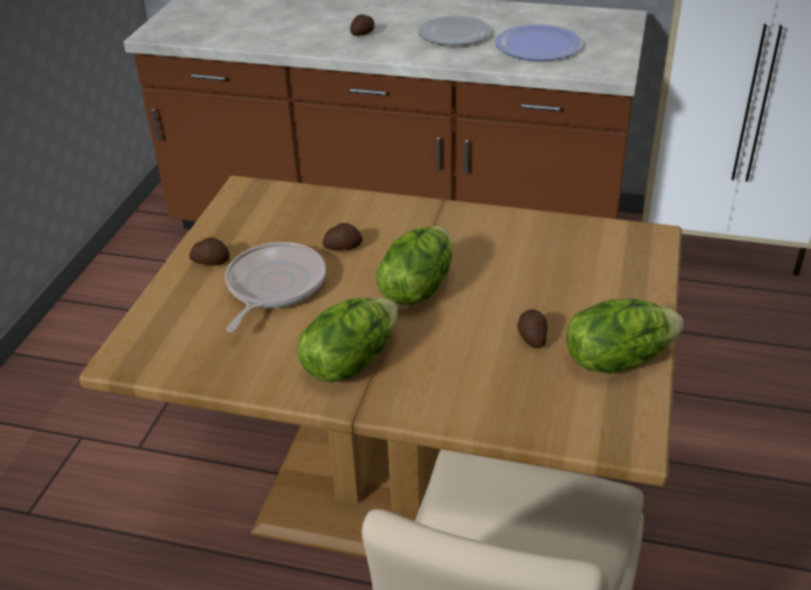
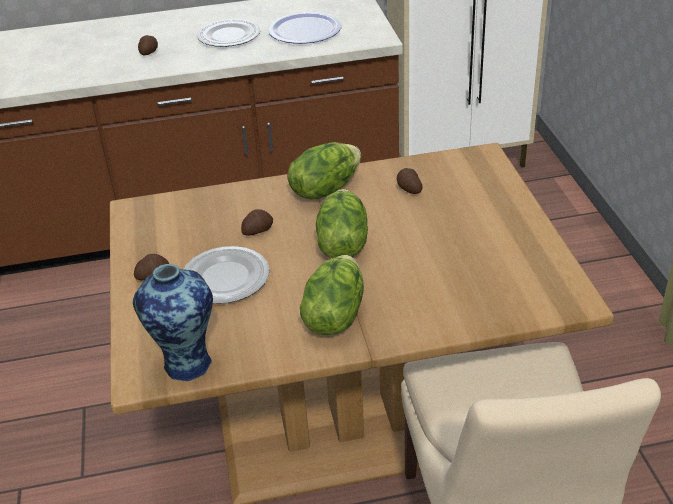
camera: 25 degrees left, 0 degrees up
frying pan [225,242,326,332] -> plate [184,246,269,304]
potato [517,309,547,348] -> potato moved to [397,168,423,194]
lettuce [566,299,683,373] -> lettuce moved to [287,142,361,200]
none -> vase [133,264,213,381]

